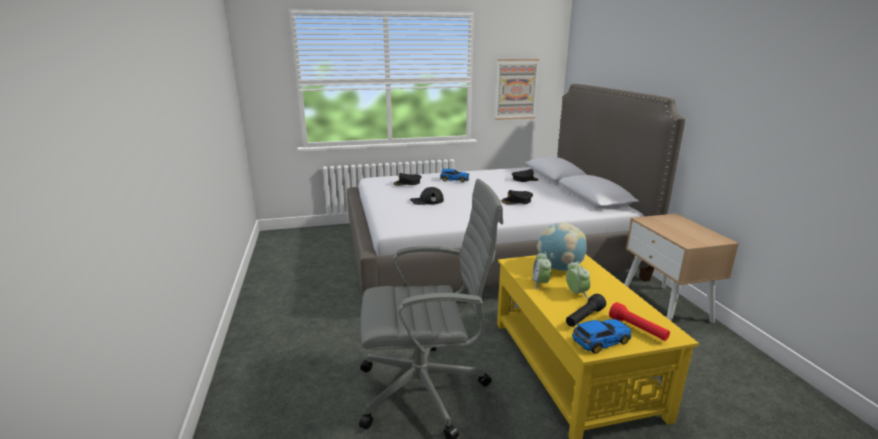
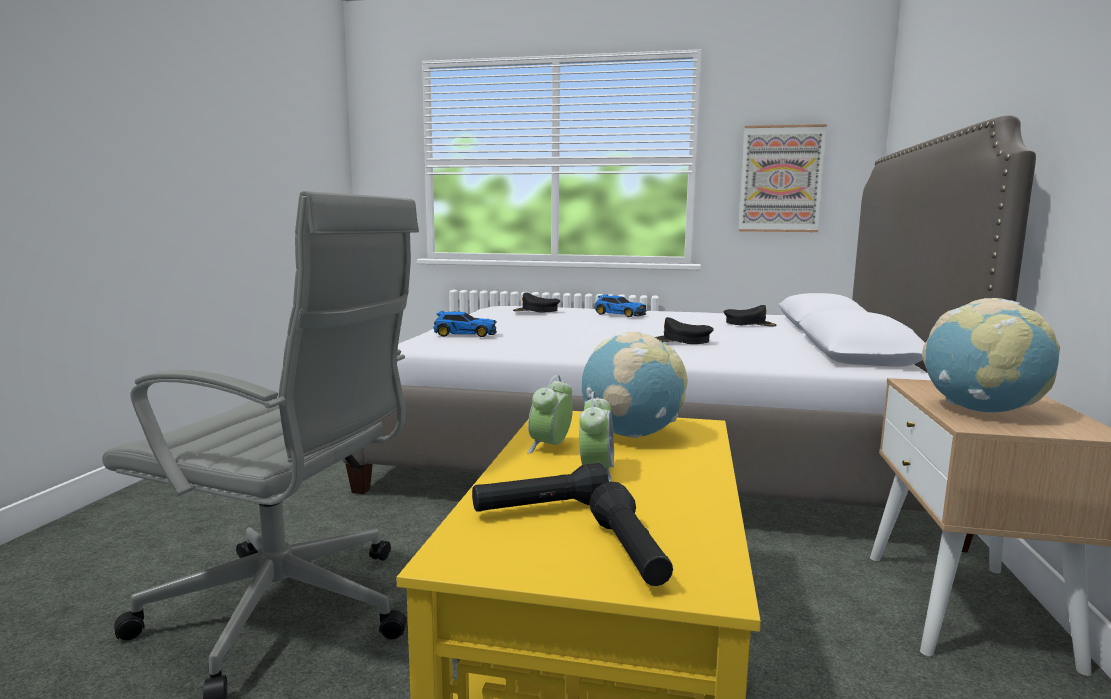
camera: 25 degrees right, 10 degrees down
black cap [410,187,444,205] -> none
toy car [572,319,632,354] -> toy car moved to [433,311,497,337]
red flashlight [609,302,670,341] -> black flashlight [589,481,673,586]
none -> globe [922,298,1060,412]

